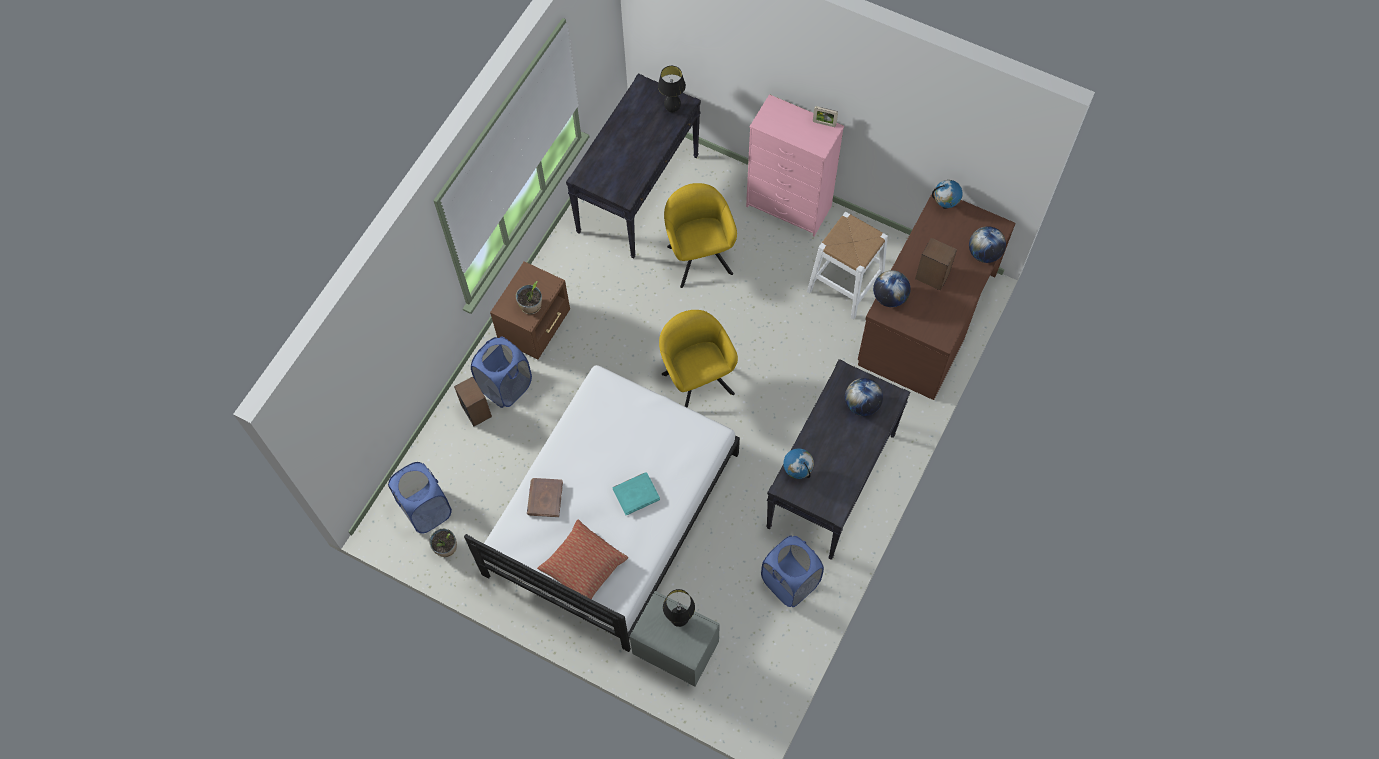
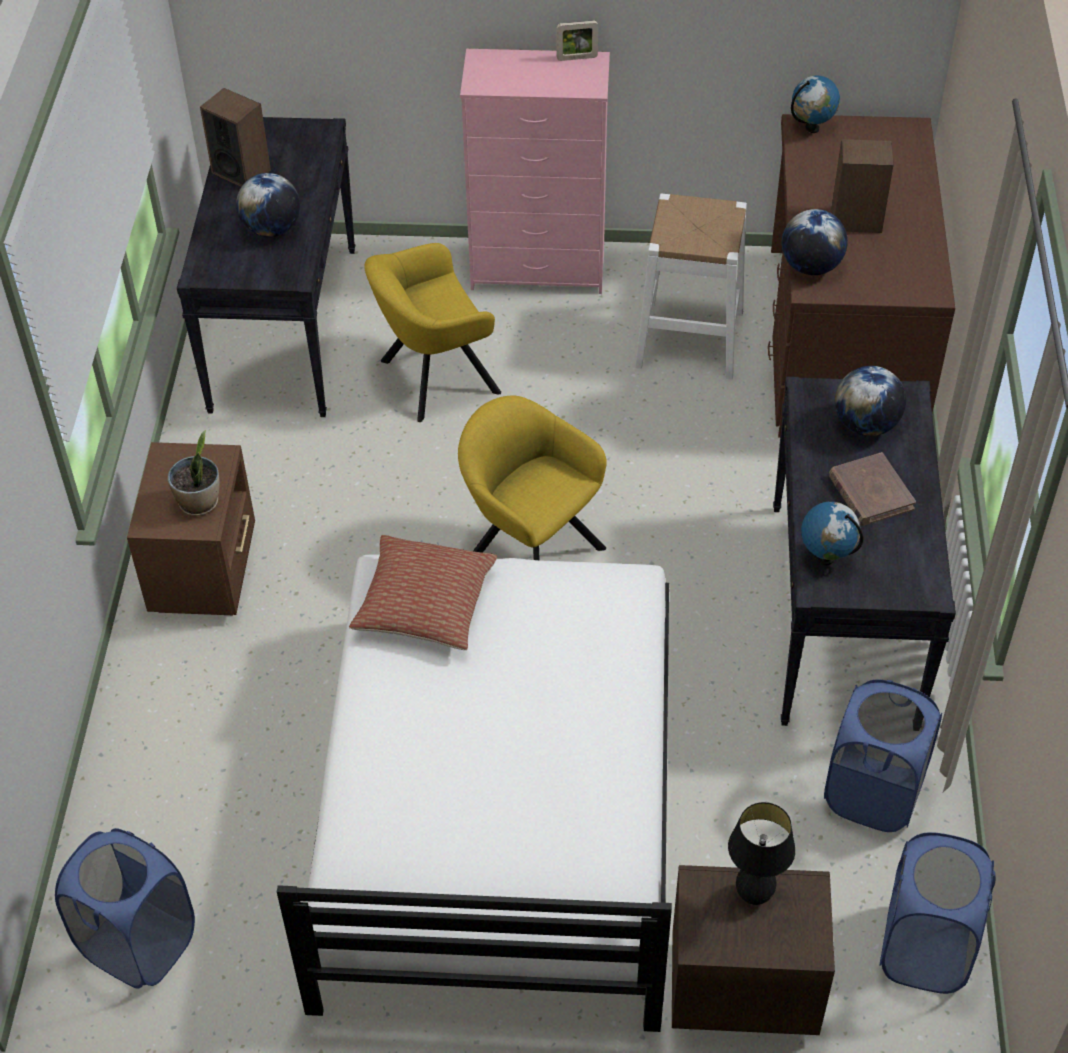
camera: 25 degrees left, 15 degrees down
potted plant [429,529,457,557] -> none
speaker [454,376,492,426] -> speaker moved to [200,88,271,187]
blue laundry basket [471,337,532,408] -> blue laundry basket moved to [879,832,996,994]
brown book [527,478,563,517] -> brown book moved to [829,452,916,526]
pillow [537,520,628,599] -> pillow moved to [349,535,497,650]
turquoise book [613,472,660,516] -> none
grey nightstand [629,591,720,686] -> brown nightstand [672,865,835,1035]
black table lamp [658,66,686,113] -> none
yellow armchair [664,183,737,288] -> yellow armchair turned 75 degrees counterclockwise [364,243,501,422]
globe [969,226,1006,263] -> globe moved to [236,173,300,237]

